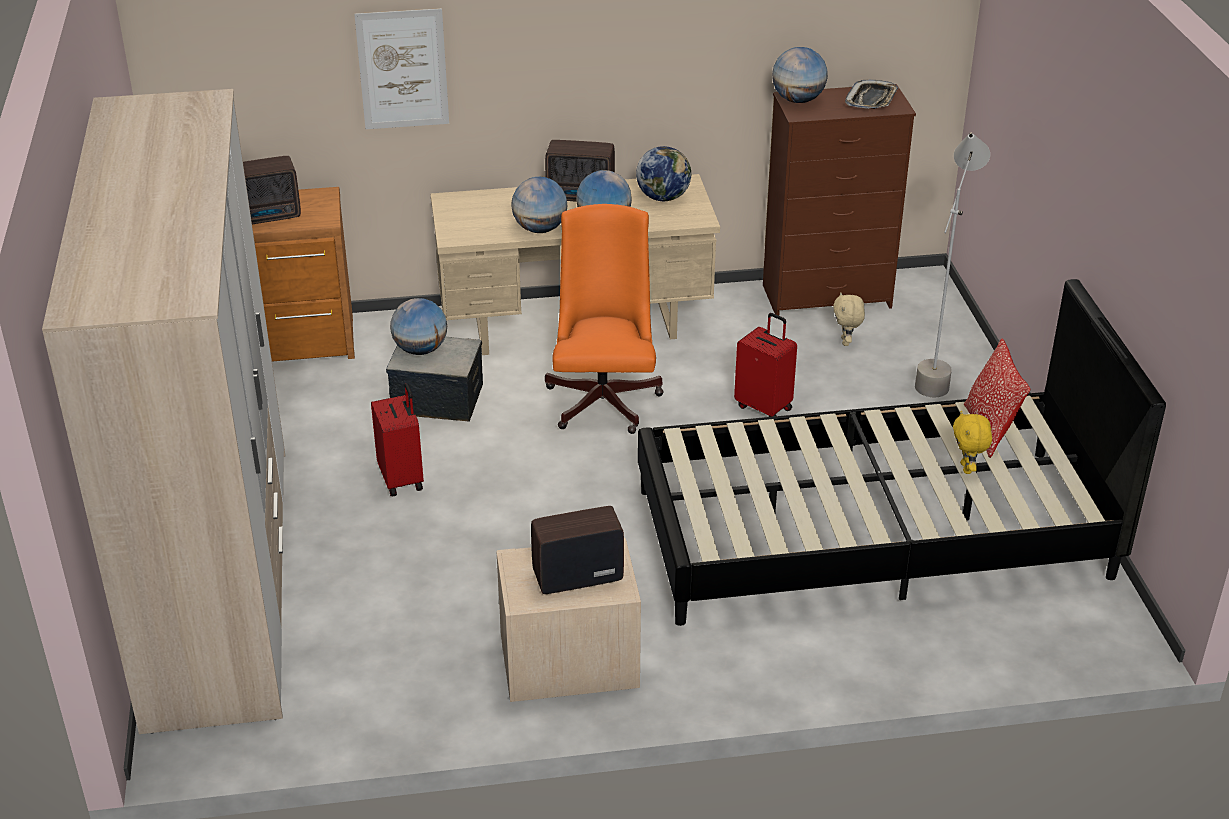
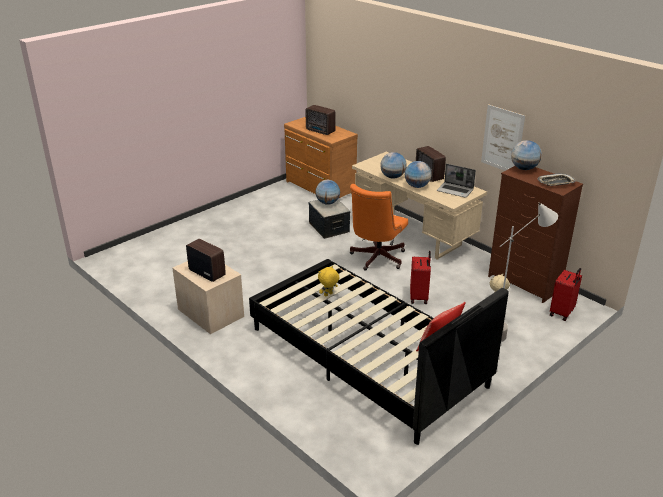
camera: 55 degrees right, 5 degrees down
wardrobe [42,89,285,734] -> none
picture [354,8,449,129] -> picture moved to [481,104,525,171]
red suitcase [371,383,424,497] -> red suitcase moved to [550,268,582,321]
orange office chair [545,204,664,434] -> orange office chair turned 150 degrees clockwise [350,184,408,271]
globe [636,146,691,202] -> laptop [437,164,476,198]
yellow plush toy [953,411,992,474] -> yellow plush toy moved to [318,266,339,297]

